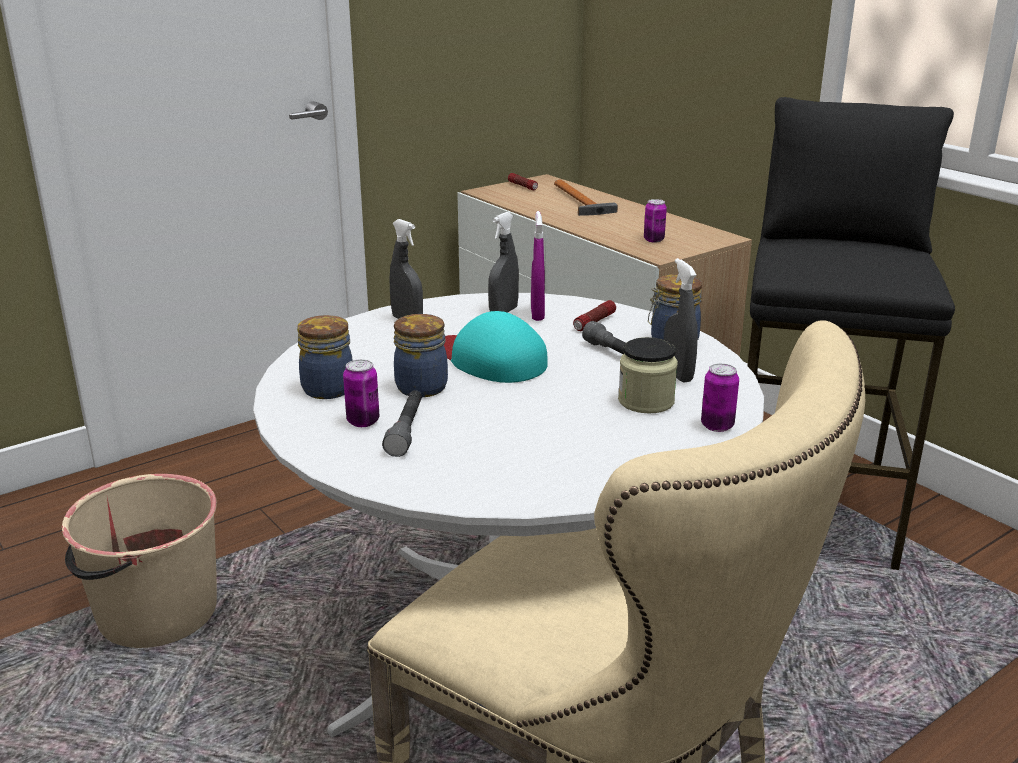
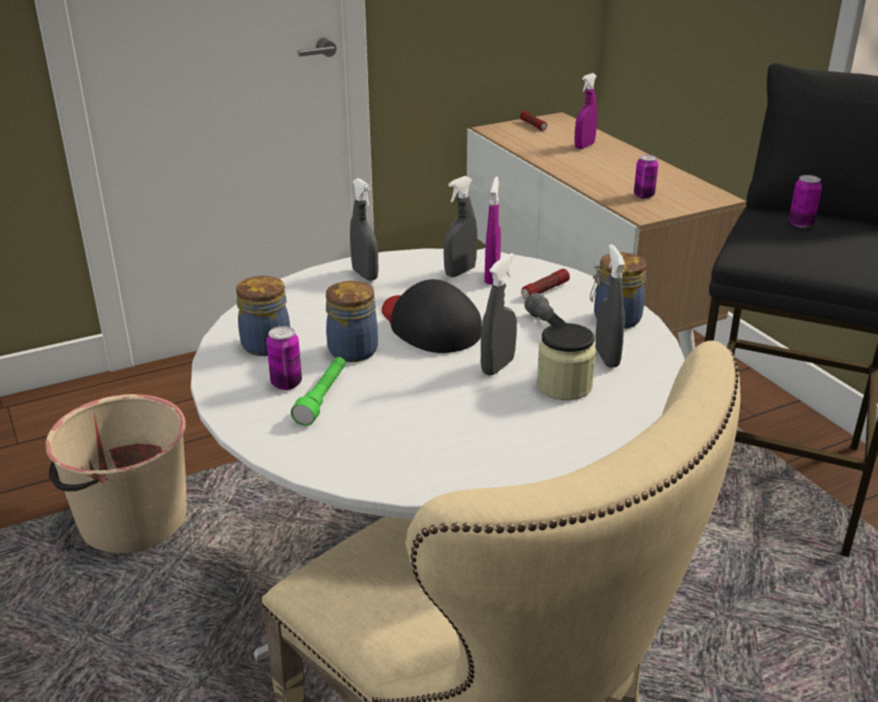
camera: 10 degrees right, 5 degrees up
grey flashlight [382,390,422,457] -> green flashlight [291,357,346,426]
turquoise cap [444,311,547,383] -> black cap [382,279,482,353]
hammer [554,180,618,216] -> purple spray bottle [574,73,597,149]
can [701,363,739,432] -> can moved to [789,175,822,228]
none -> grey spray bottle [481,253,517,376]

